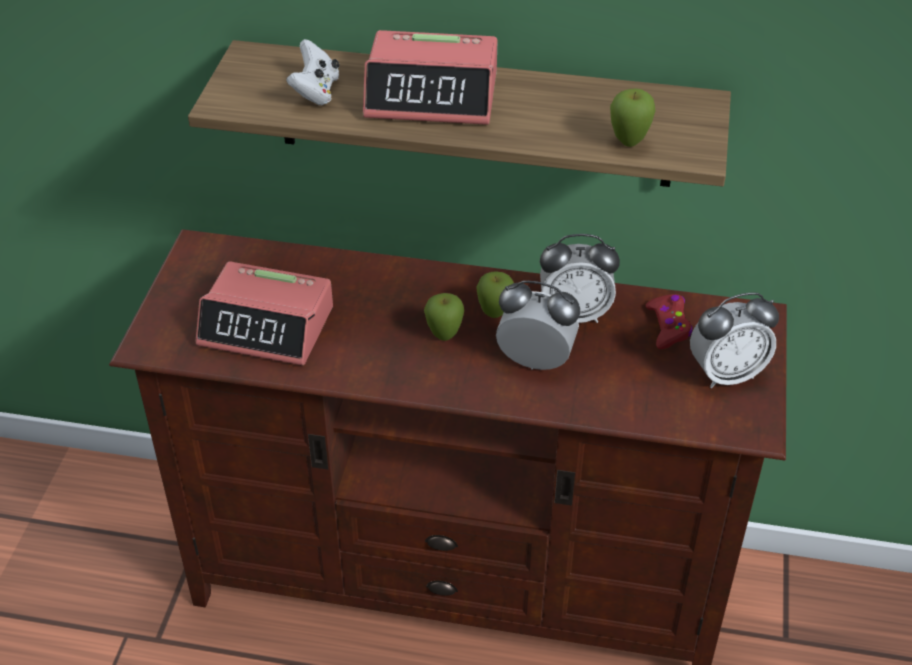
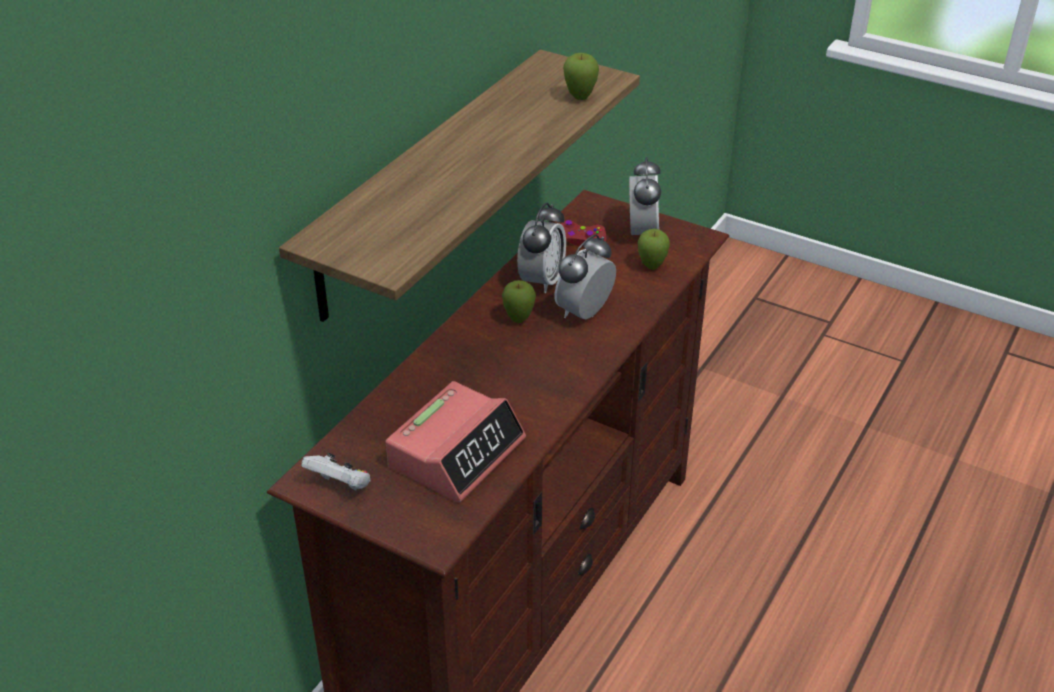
camera: 70 degrees left, 5 degrees down
white game controller [286,39,340,105] -> white game controller moved to [301,453,371,490]
alarm clock [363,30,497,125] -> none
apple [424,293,464,341] -> apple moved to [638,229,670,270]

